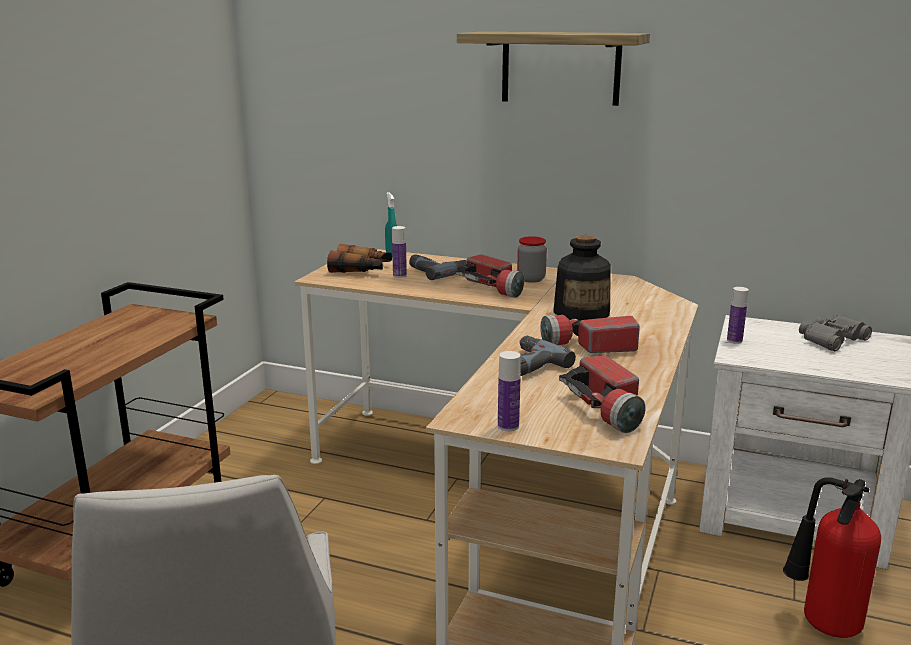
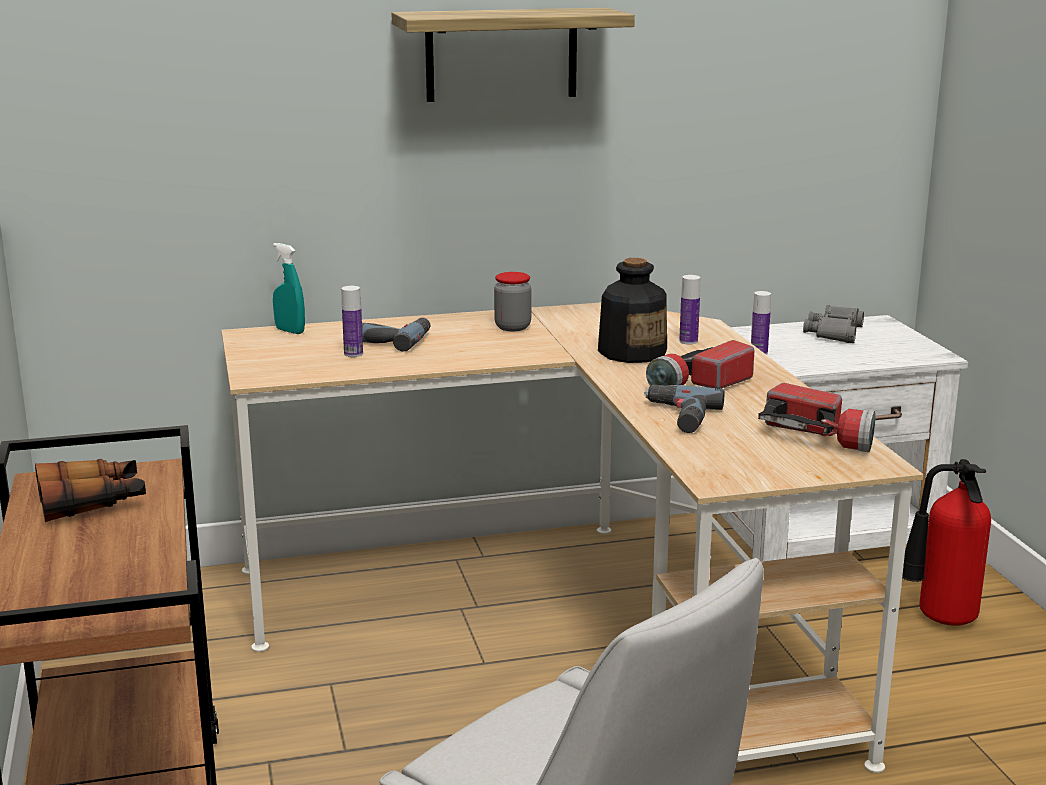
camera: 35 degrees left, 0 degrees up
binoculars [327,244,392,273] -> binoculars moved to [35,459,146,522]
flashlight [456,254,524,298] -> none
bottle [498,351,521,431] -> bottle moved to [679,275,700,344]

